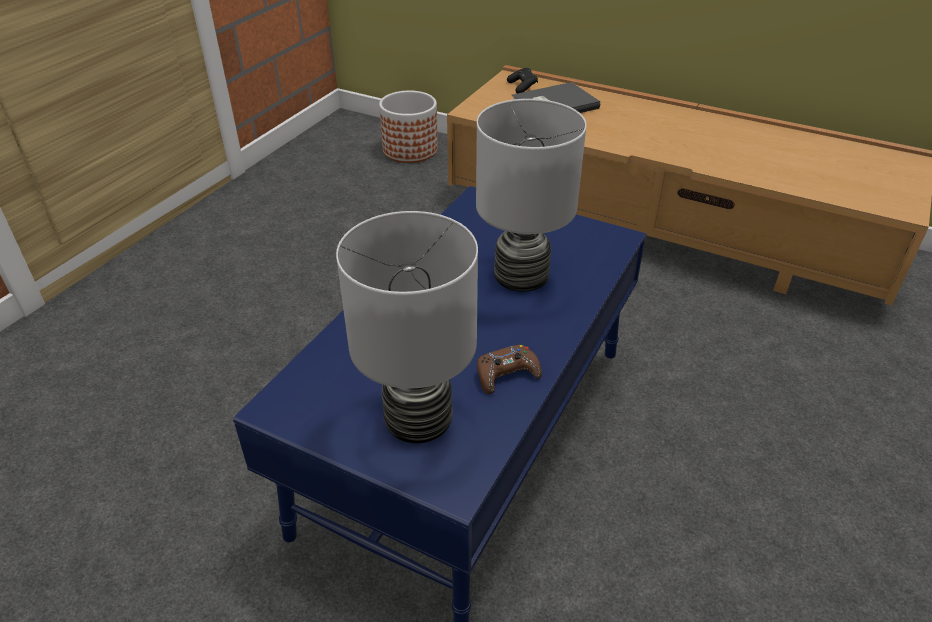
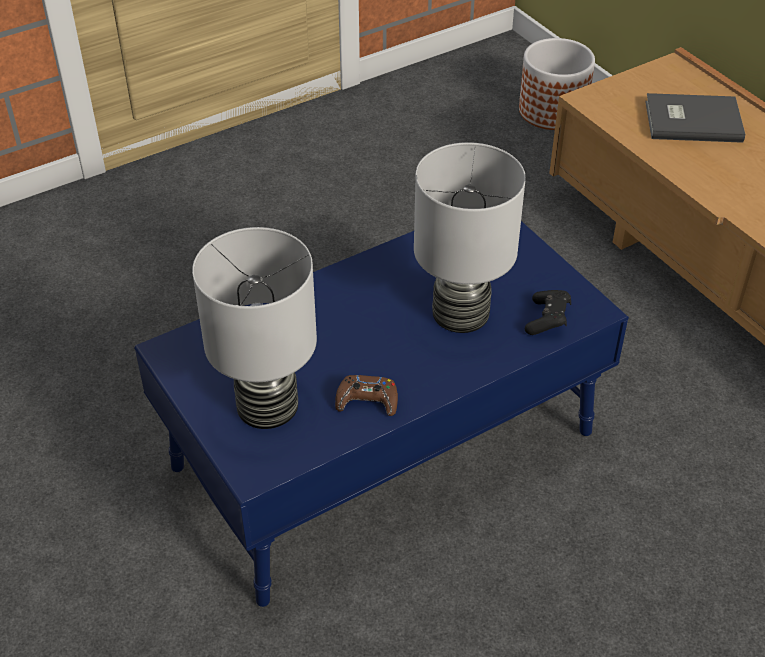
camera: 30 degrees right, 5 degrees up
black game controller [507,68,538,93] -> black game controller moved to [525,290,571,335]

